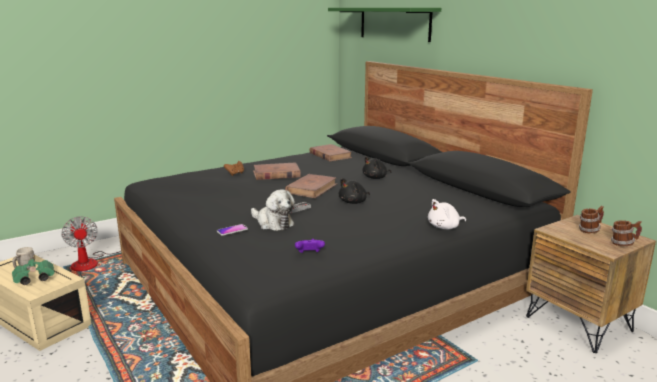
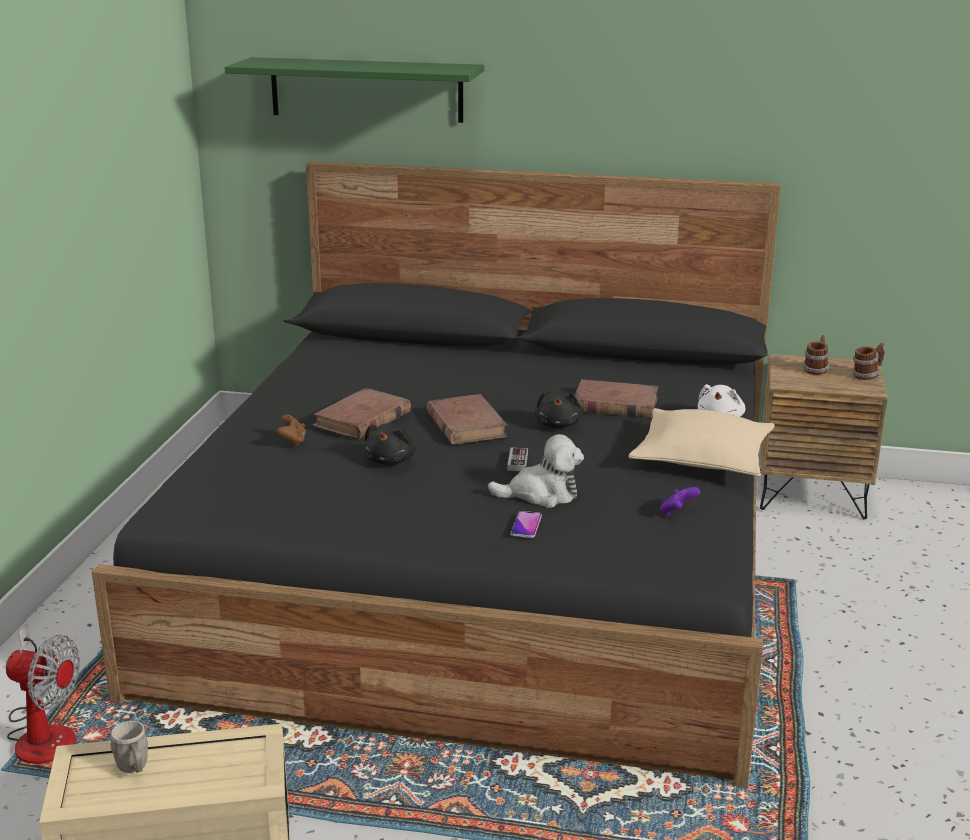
camera: 45 degrees left, 5 degrees up
green binoculars [12,259,54,285] -> none
brown book [309,144,352,161] -> brown book moved to [575,379,658,418]
black plush toy [362,156,391,179] -> black plush toy moved to [364,423,416,465]
none -> beige pillow [628,408,775,476]

